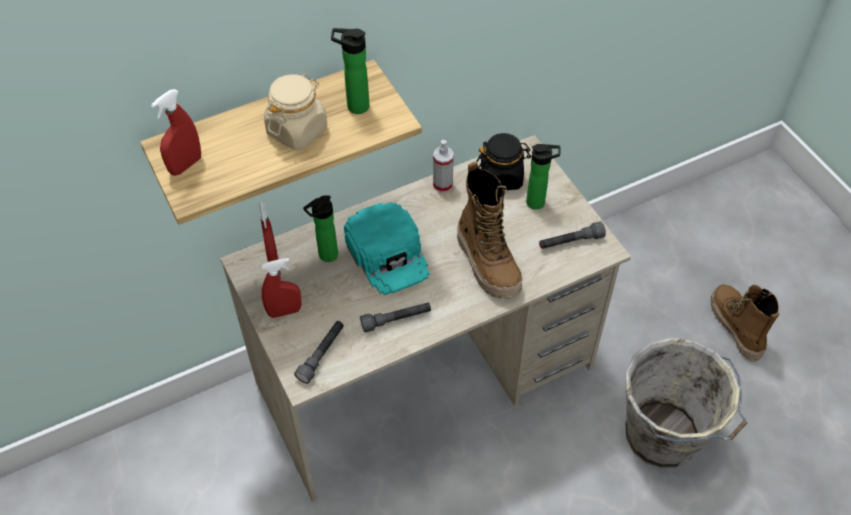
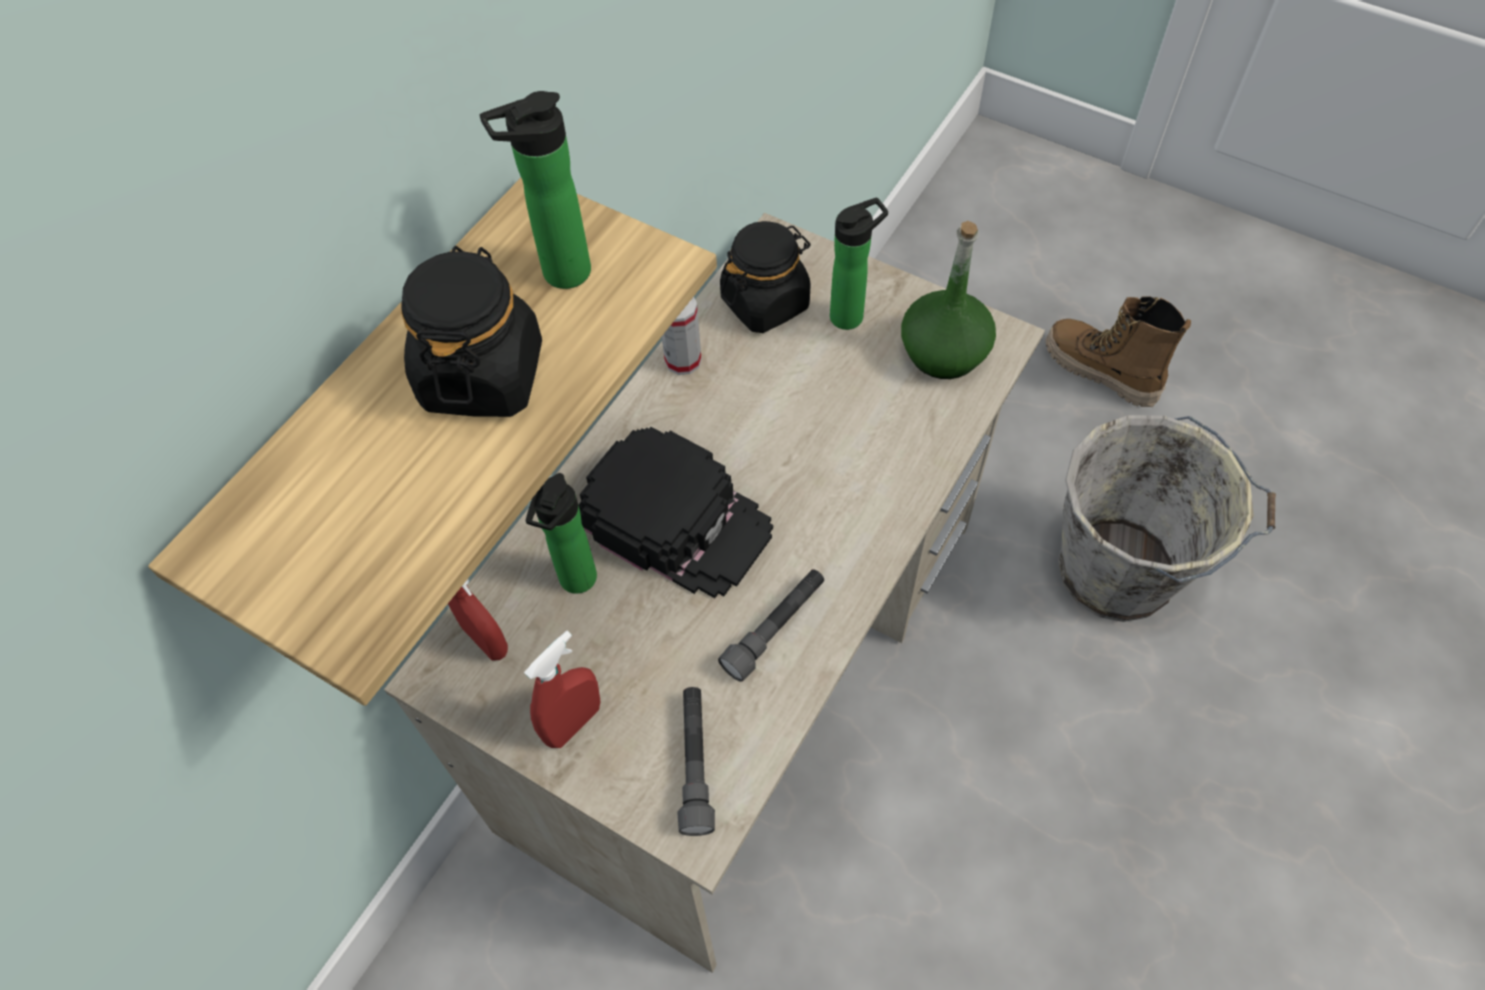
camera: 30 degrees left, 5 degrees up
red spray bottle [151,89,201,176] -> none
beige jar [264,74,327,150] -> black jar [401,246,542,417]
turquoise cap [344,202,430,295] -> black cap [579,427,773,598]
boot [457,161,522,299] -> none
grey flashlight [539,222,606,249] -> green bottle [901,221,996,379]

